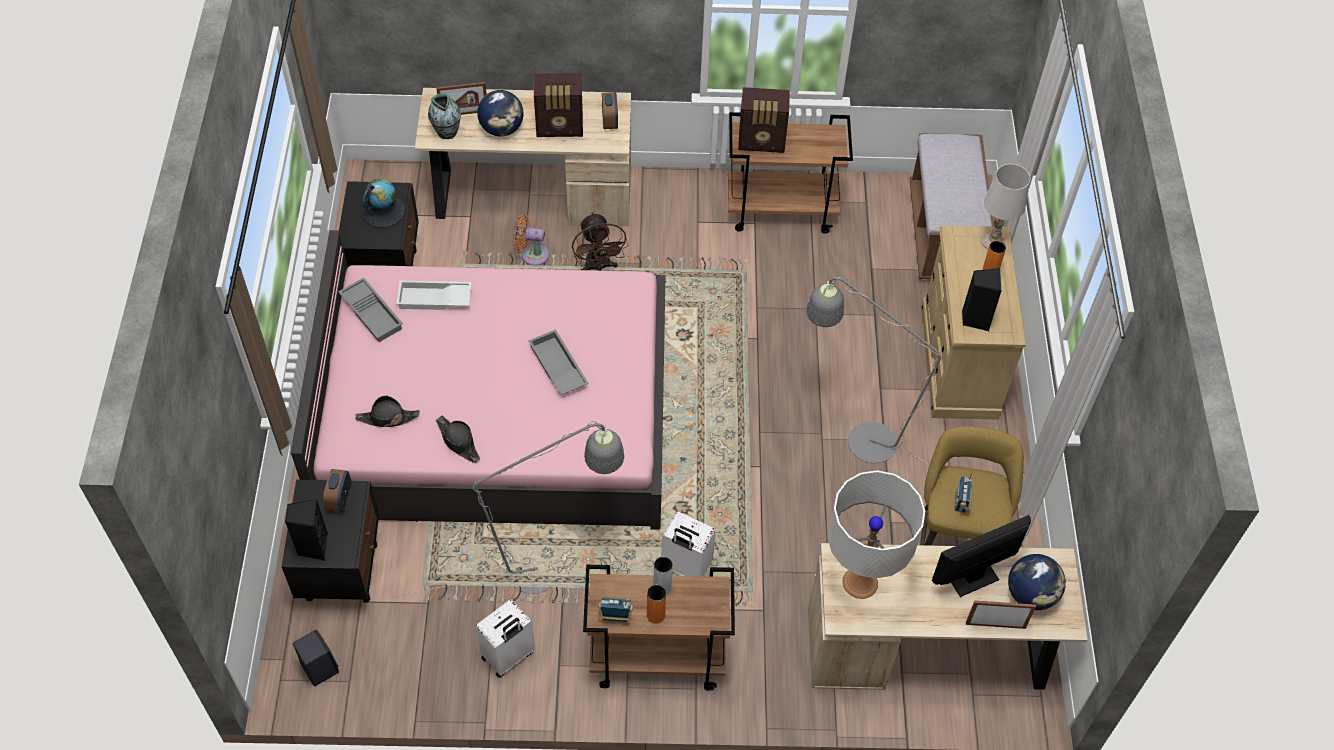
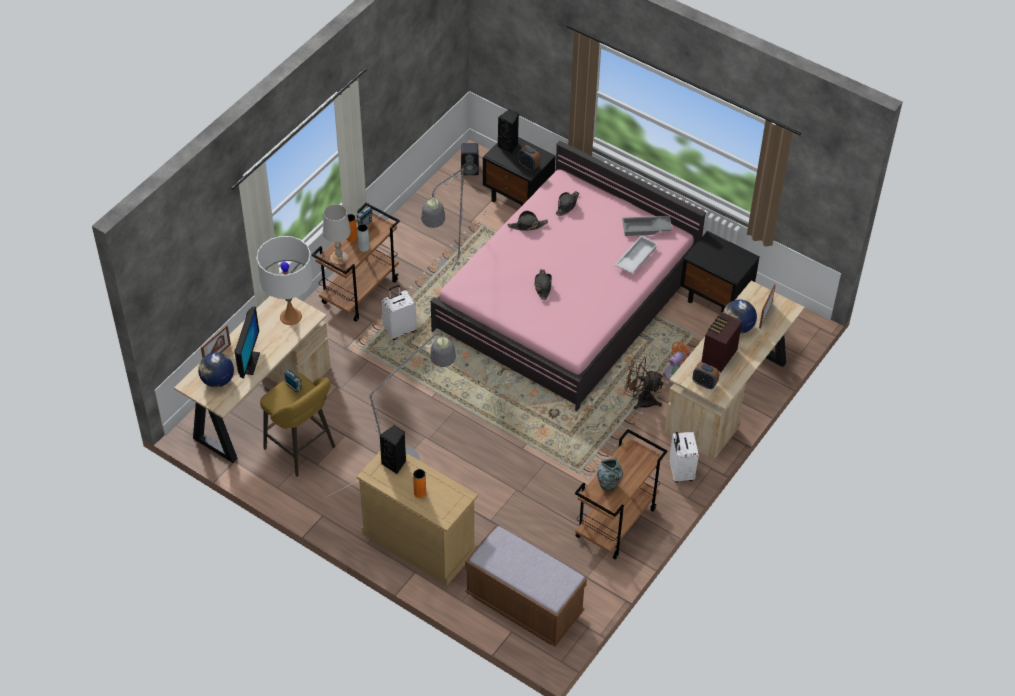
camera: 125 degrees right, 5 degrees down
globe [362,178,405,228] -> none
vase [428,93,461,139] -> vase moved to [597,458,623,492]
white suitcase [476,599,535,678] -> white suitcase moved to [669,432,699,483]
grey tray [528,329,589,395] -> black hat [534,270,552,300]
radio [738,87,790,153] -> none
white table lamp [981,164,1030,249] -> white table lamp moved to [323,204,351,265]

